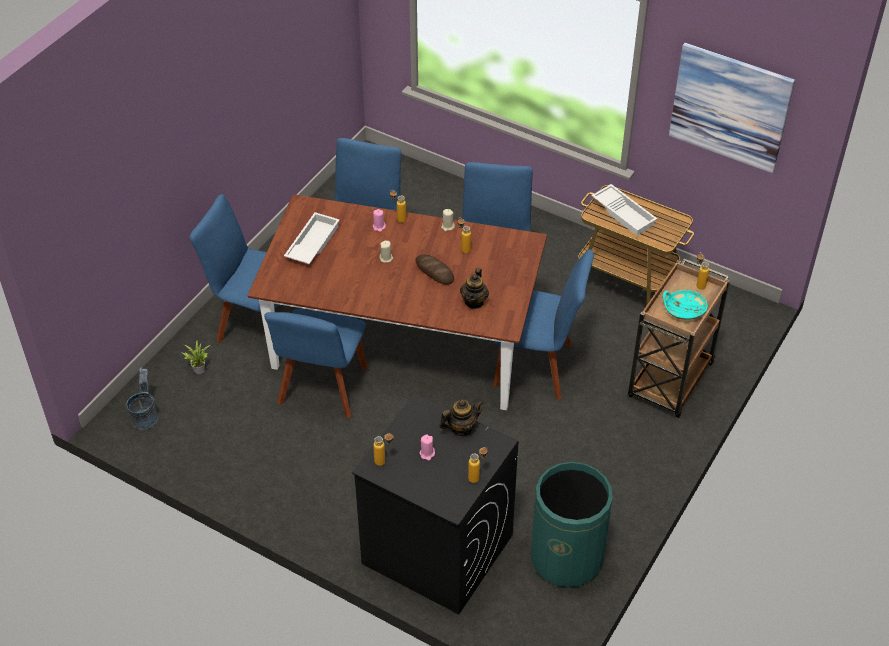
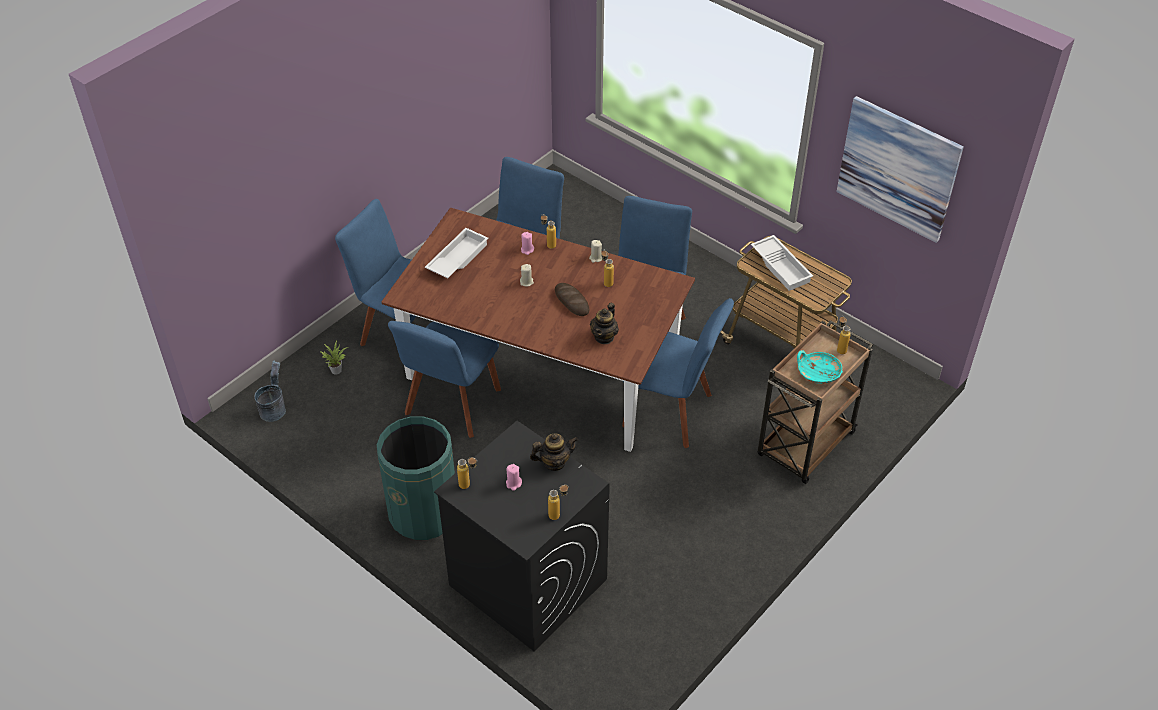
camera: 10 degrees right, 0 degrees up
green trash can [531,462,613,588] -> green trash can moved to [377,416,455,540]

